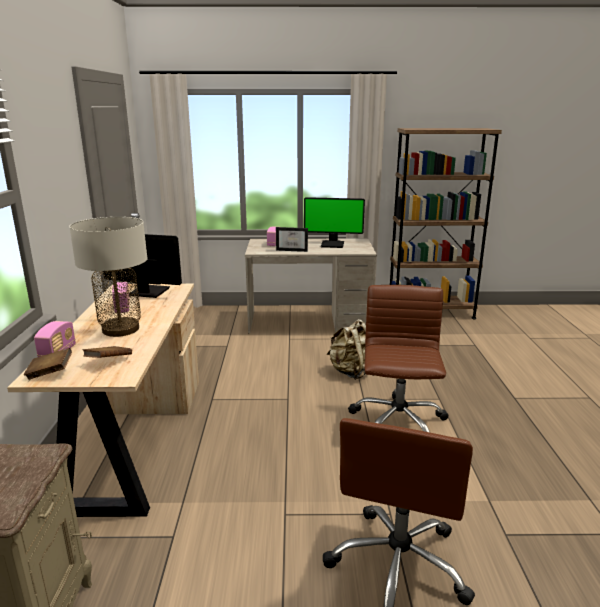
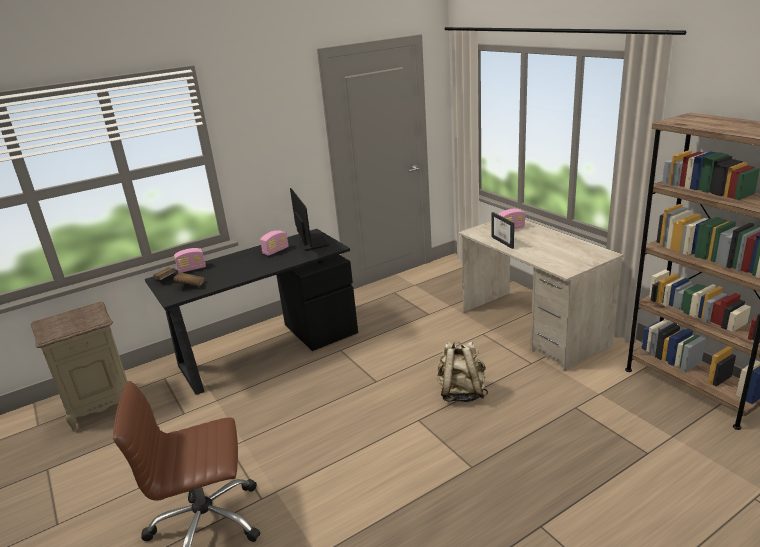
camera: 60 degrees right, 5 degrees up
beige desk [7,284,199,517] -> black desk [145,229,358,395]
table lamp [69,217,148,337] -> none
monitor [304,197,365,248] -> none
brown office chair [348,285,449,432] -> none

